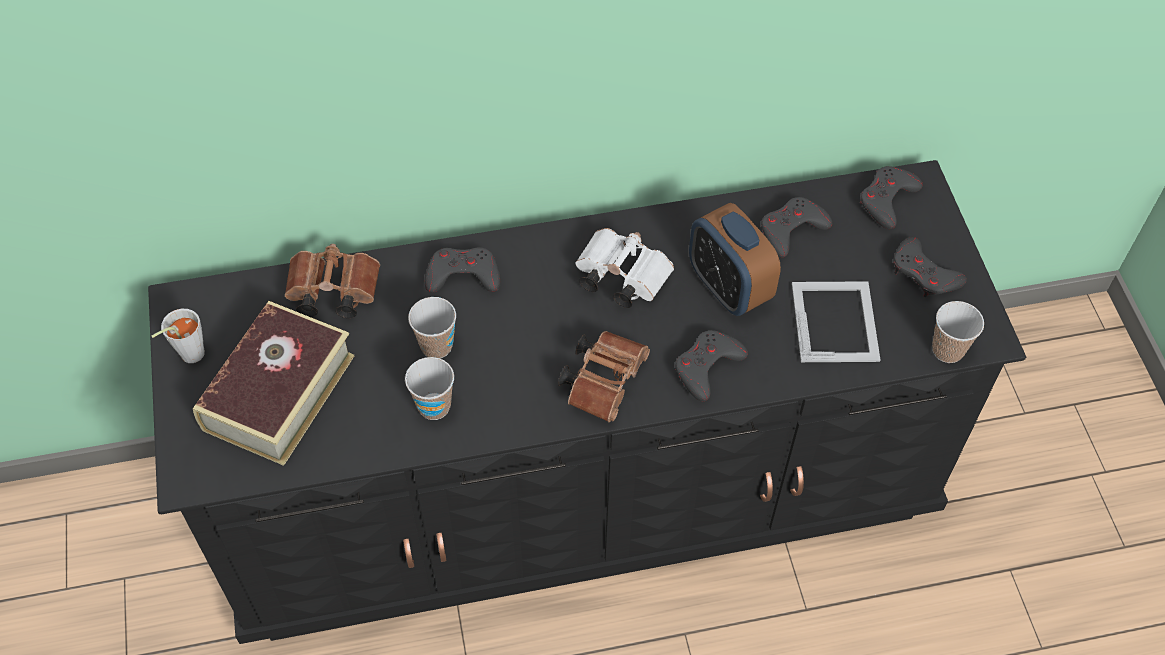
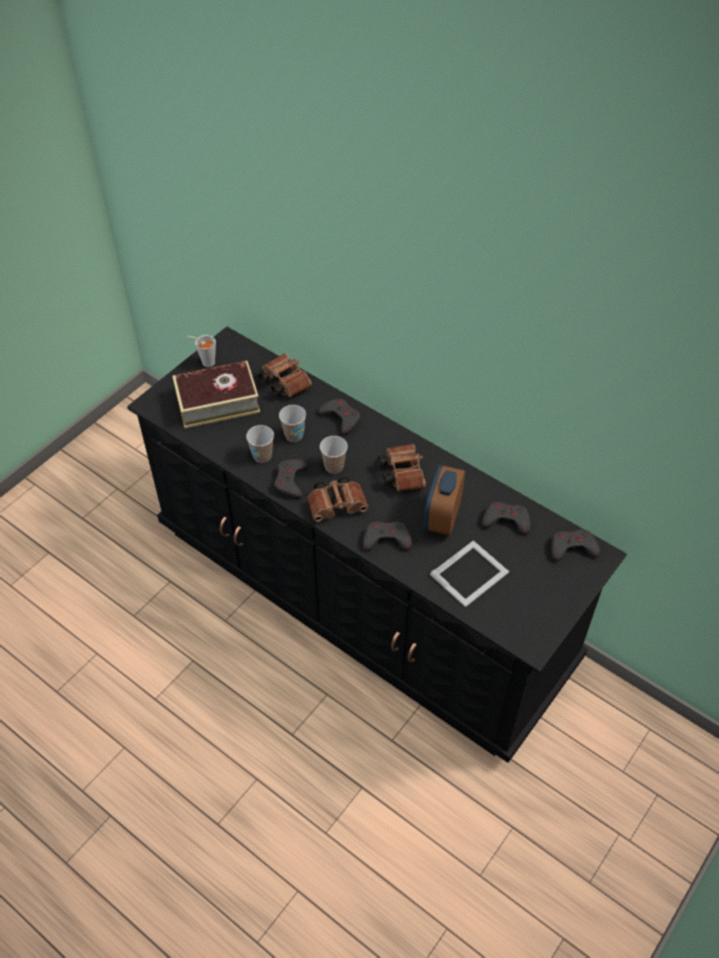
camera: 50 degrees right, 5 degrees down
white binoculars [575,228,674,308] -> brown binoculars [378,444,426,492]
grey game controller [893,237,967,297] -> grey game controller moved to [274,459,308,499]
cup [932,301,984,363] -> cup moved to [320,436,348,474]

